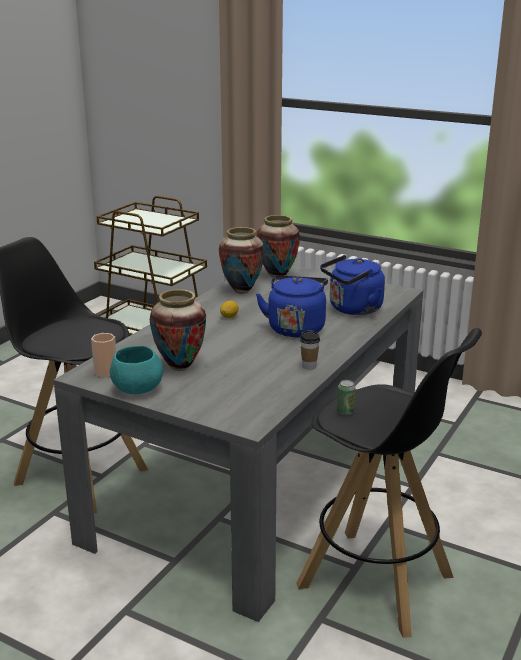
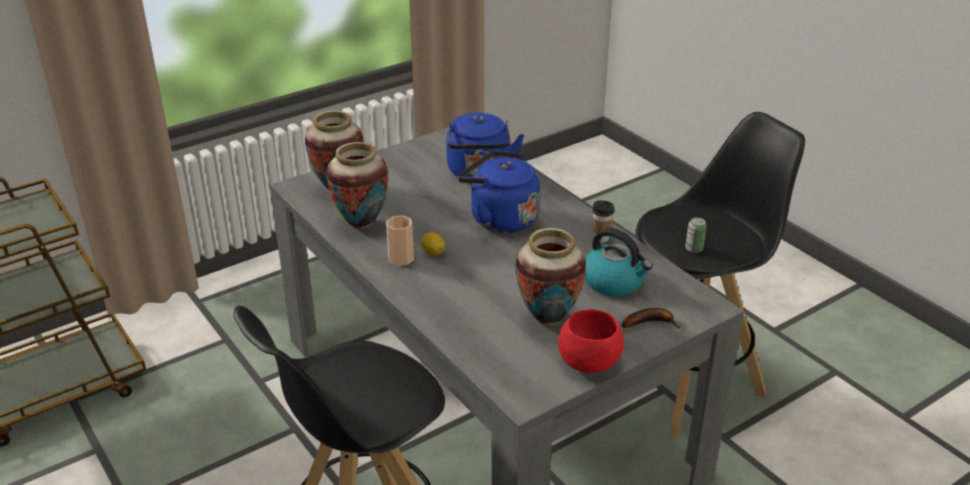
camera: 65 degrees left, 10 degrees up
cup [91,333,116,378] -> cup moved to [386,215,414,266]
turquoise bowl [110,346,163,394] -> red bowl [558,309,624,373]
none -> kettle [585,228,653,296]
none -> banana [622,308,681,329]

